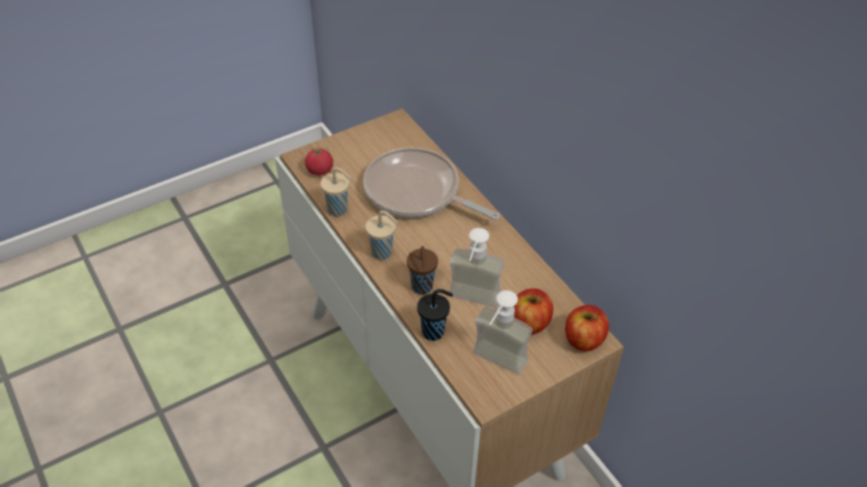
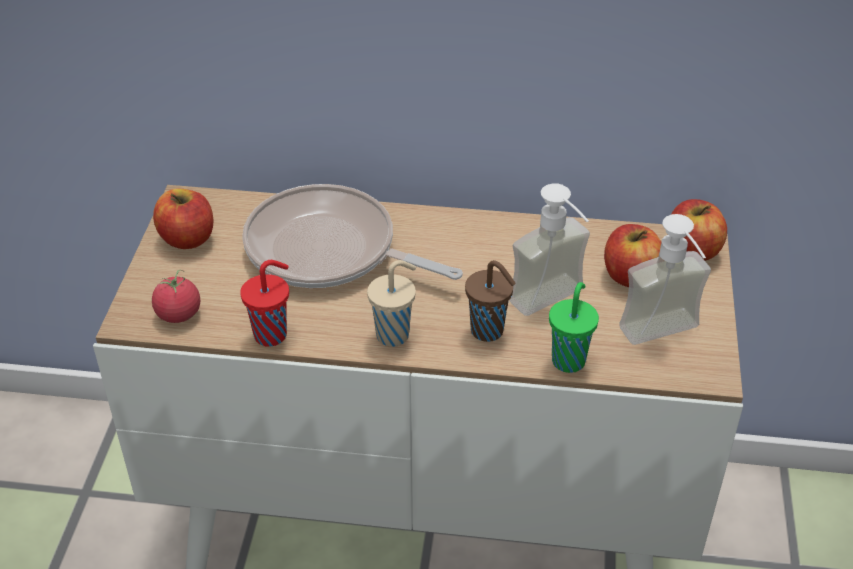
camera: 50 degrees left, 5 degrees down
beige cup [320,167,351,216] -> red cup [240,260,289,347]
frying pan [363,147,500,220] -> frying pan turned 45 degrees clockwise [242,184,463,288]
black cup [417,289,453,341] -> green cup [549,282,599,373]
none -> apple [153,189,213,249]

